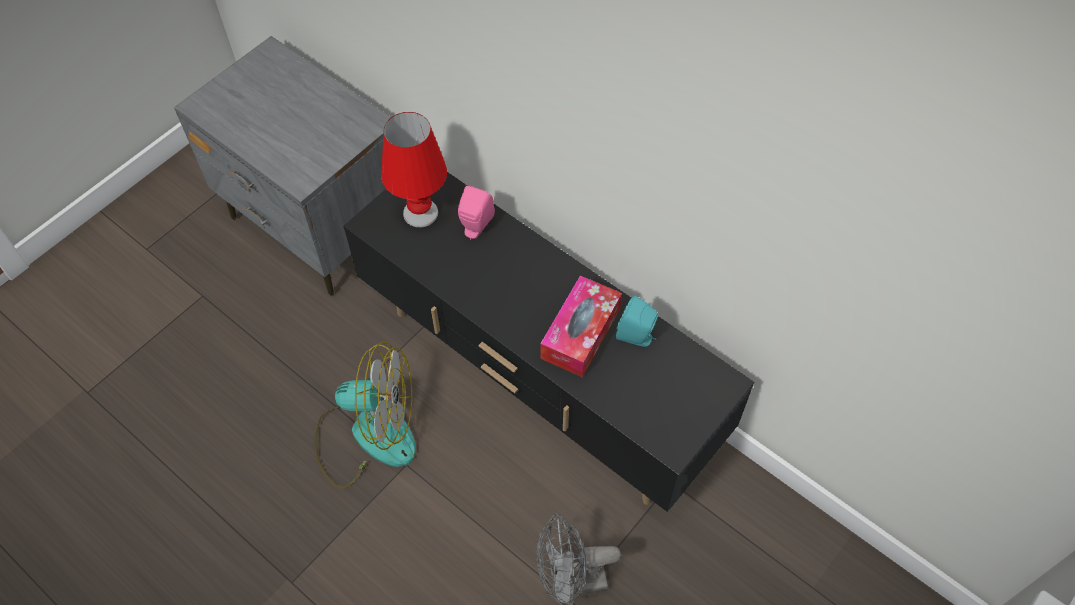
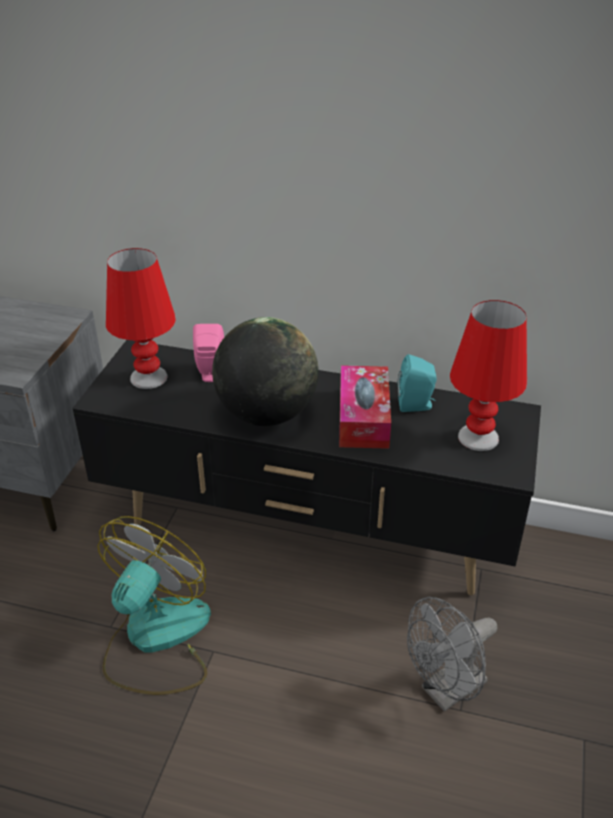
camera: 25 degrees left, 20 degrees down
fan [315,342,416,489] -> fan turned 45 degrees counterclockwise [97,516,211,695]
none -> globe [212,317,319,426]
none -> red table lamp [450,300,527,451]

